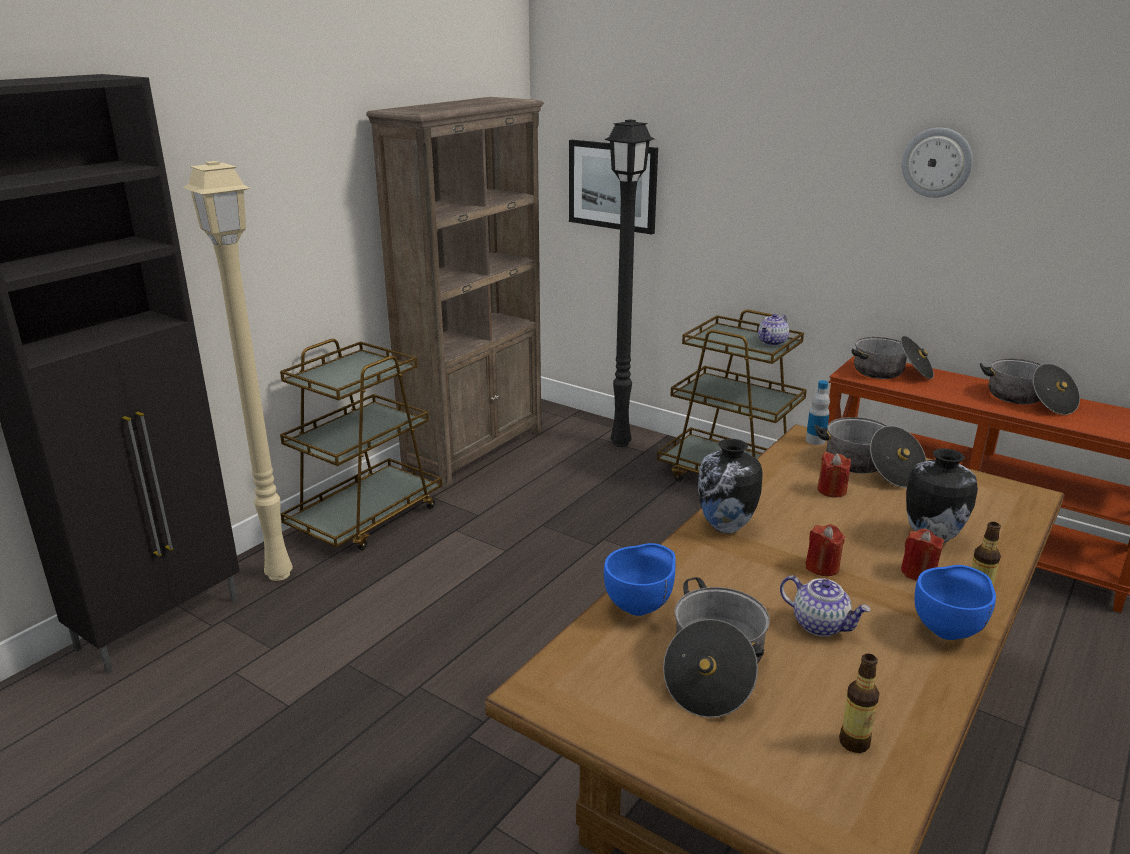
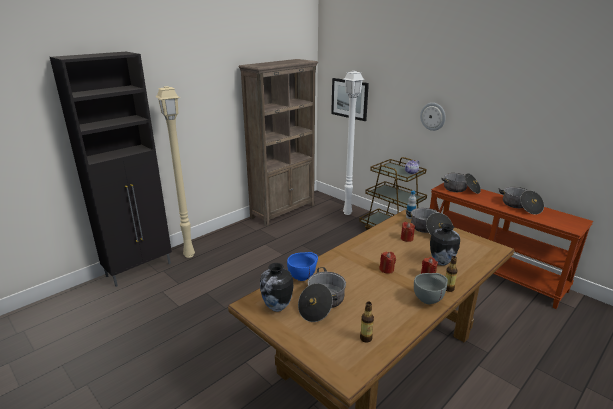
camera: 10 degrees right, 0 degrees up
brown cart [280,339,442,550] -> none
black floor lamp [604,120,654,447] -> white floor lamp [343,71,365,215]
vase [698,439,763,533] -> vase moved to [260,263,293,312]
teapot [780,575,871,637] -> none
wall clock [902,128,973,198] -> wall clock moved to [420,103,446,131]
blue bowl [915,565,996,640] -> grey bowl [414,273,448,304]

